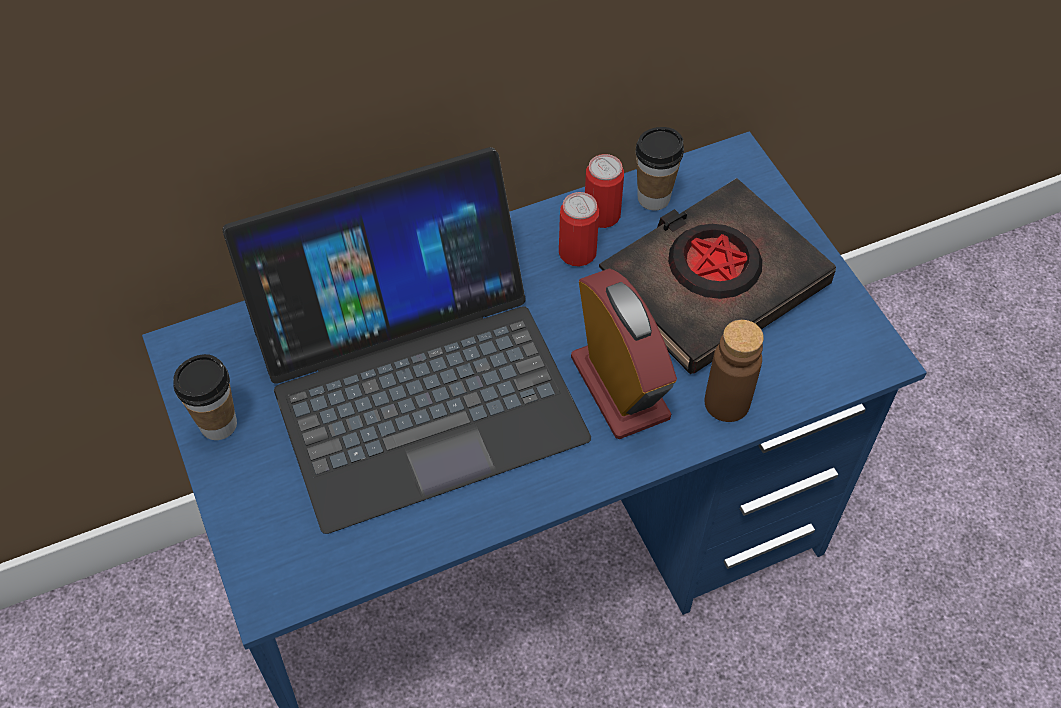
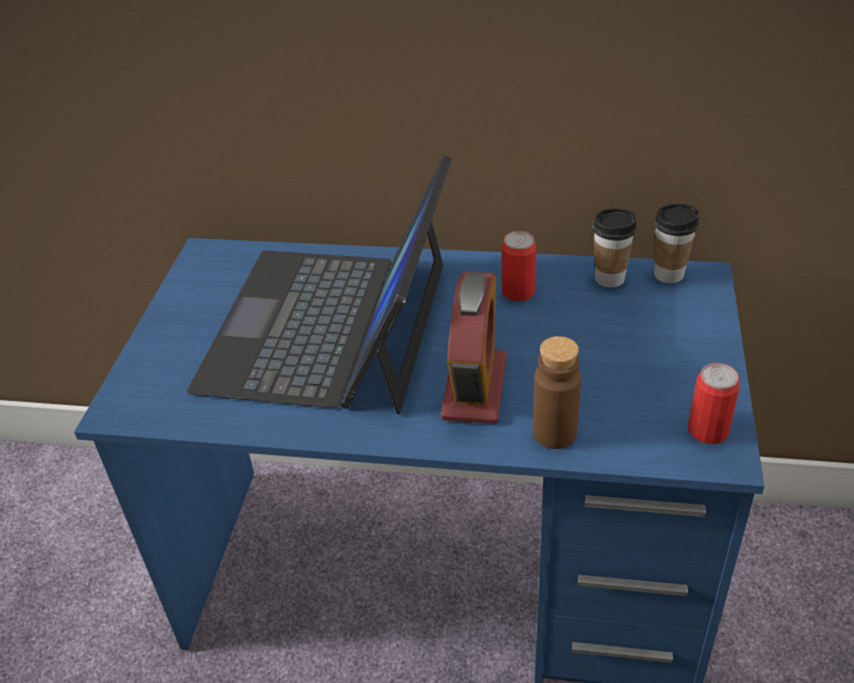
camera: 35 degrees right, 15 degrees down
cup [173,354,237,440] -> cup moved to [654,204,699,283]
laptop [222,147,591,534] -> laptop turned 90 degrees clockwise [187,155,452,414]
can [585,154,624,228] -> can moved to [688,363,740,444]
black book [599,178,836,374] -> none

